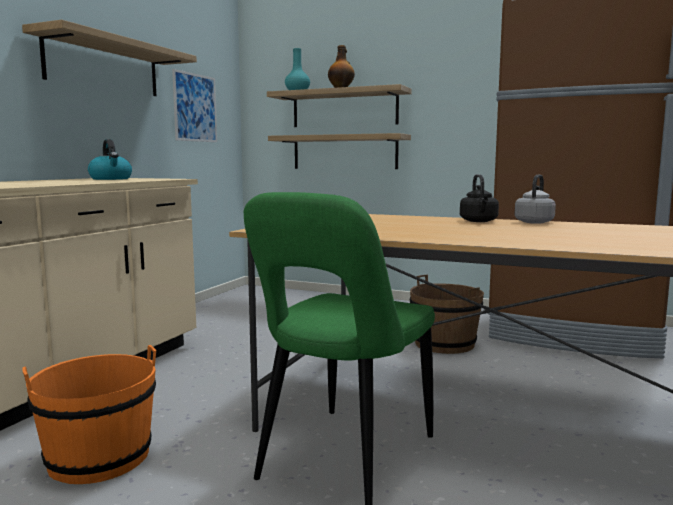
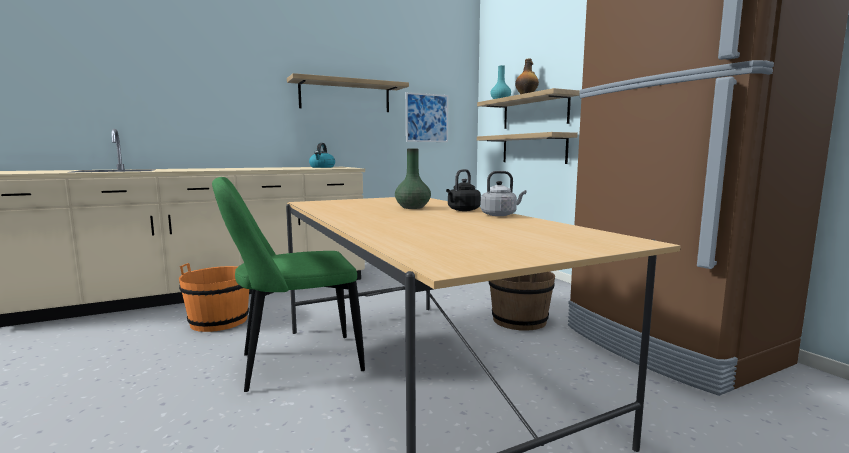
camera: 40 degrees right, 0 degrees up
none -> green vase [395,148,431,209]

